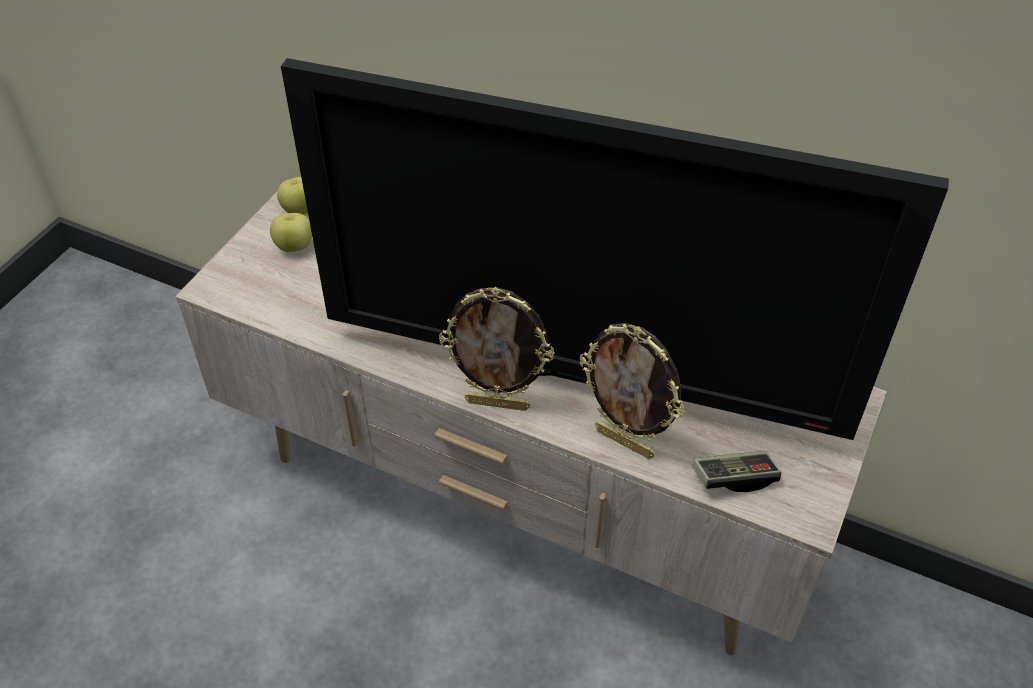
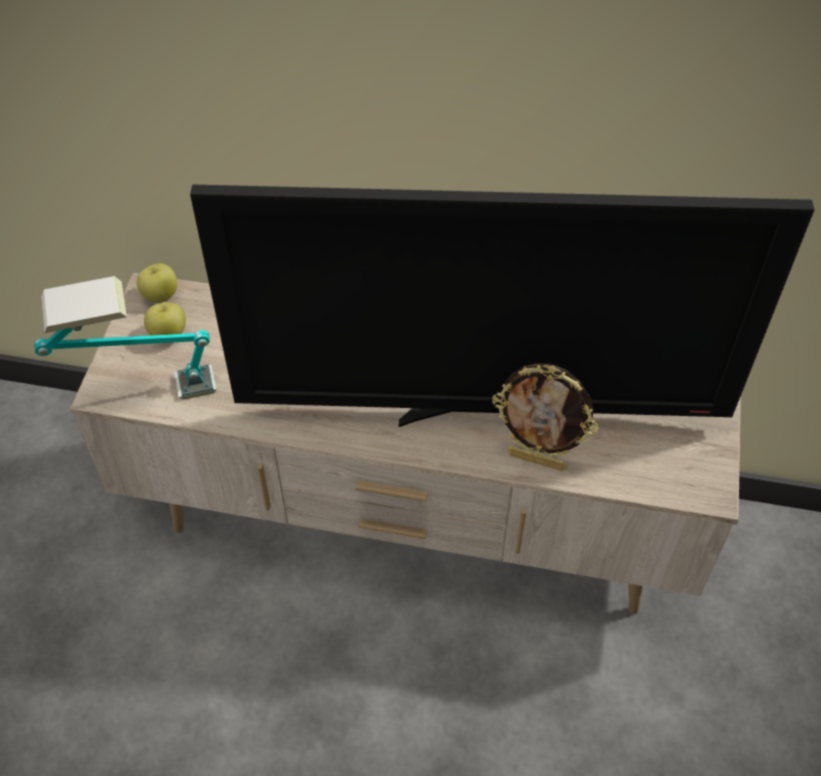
camera: 15 degrees left, 5 degrees up
picture frame [439,287,555,411] -> none
game controller [692,451,782,492] -> none
none -> table lamp [34,276,216,400]

